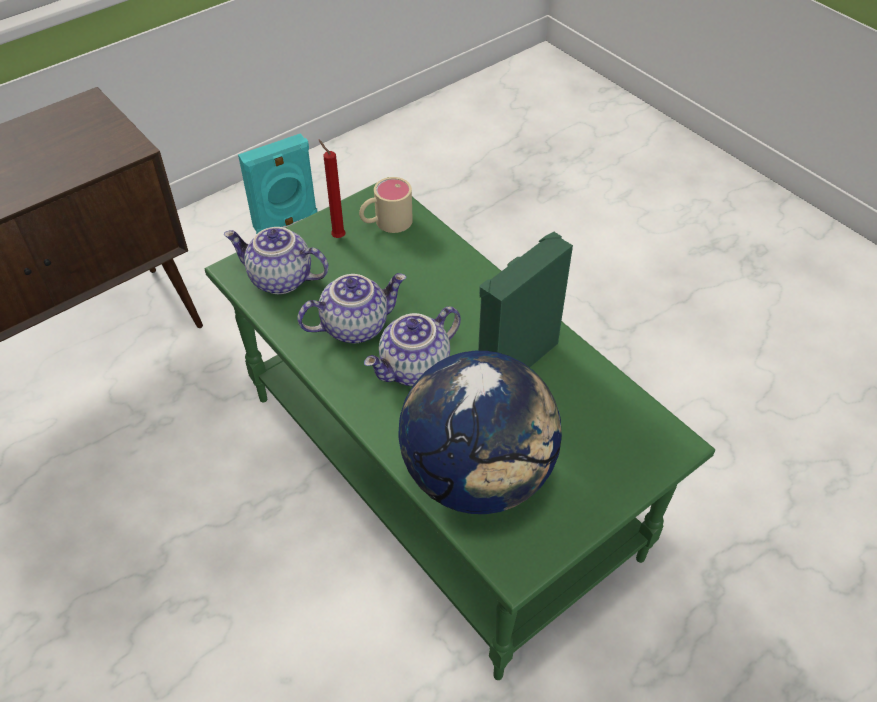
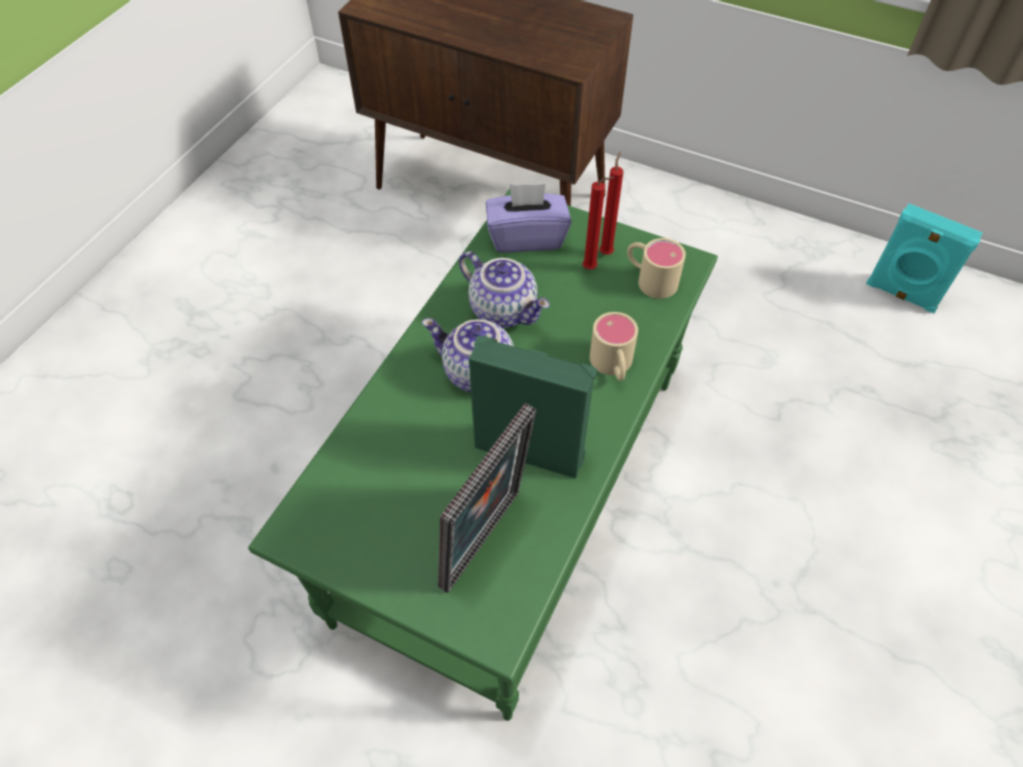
camera: 65 degrees right, 5 degrees up
teapot [224,227,329,294] -> purple tissue box [486,184,571,253]
turquoise speaker [238,133,318,234] -> turquoise speaker moved to [866,204,983,314]
globe [398,351,562,514] -> none
none -> picture frame [438,403,536,593]
none -> red candle [583,177,614,269]
none -> beige mug [590,312,638,381]

